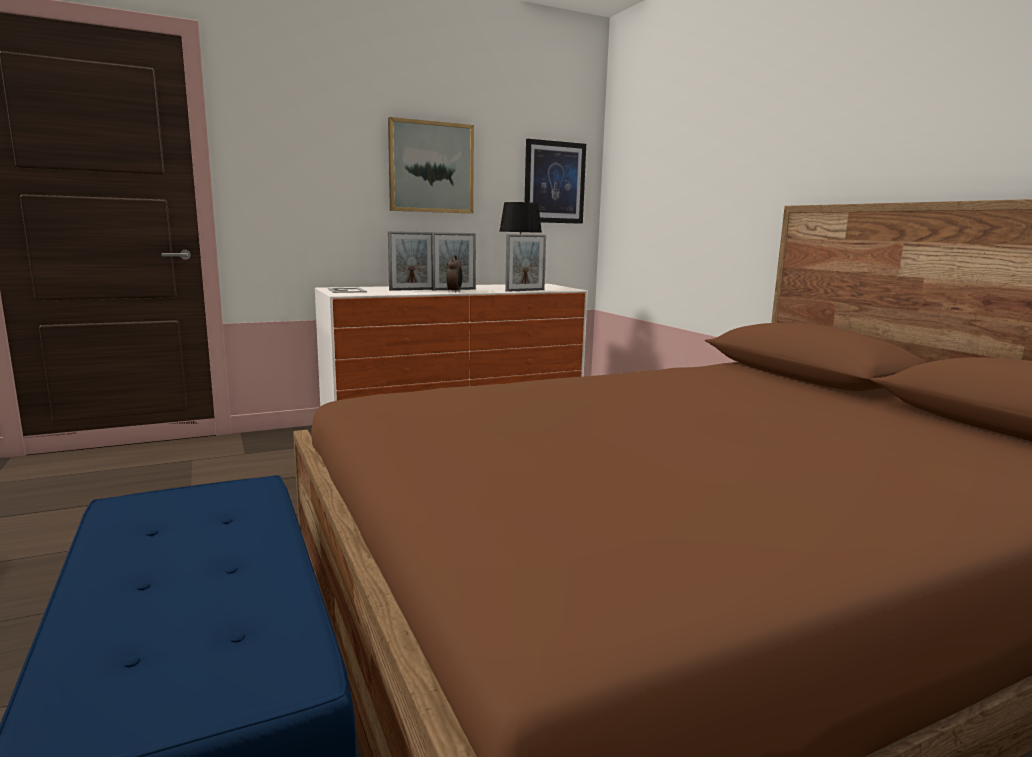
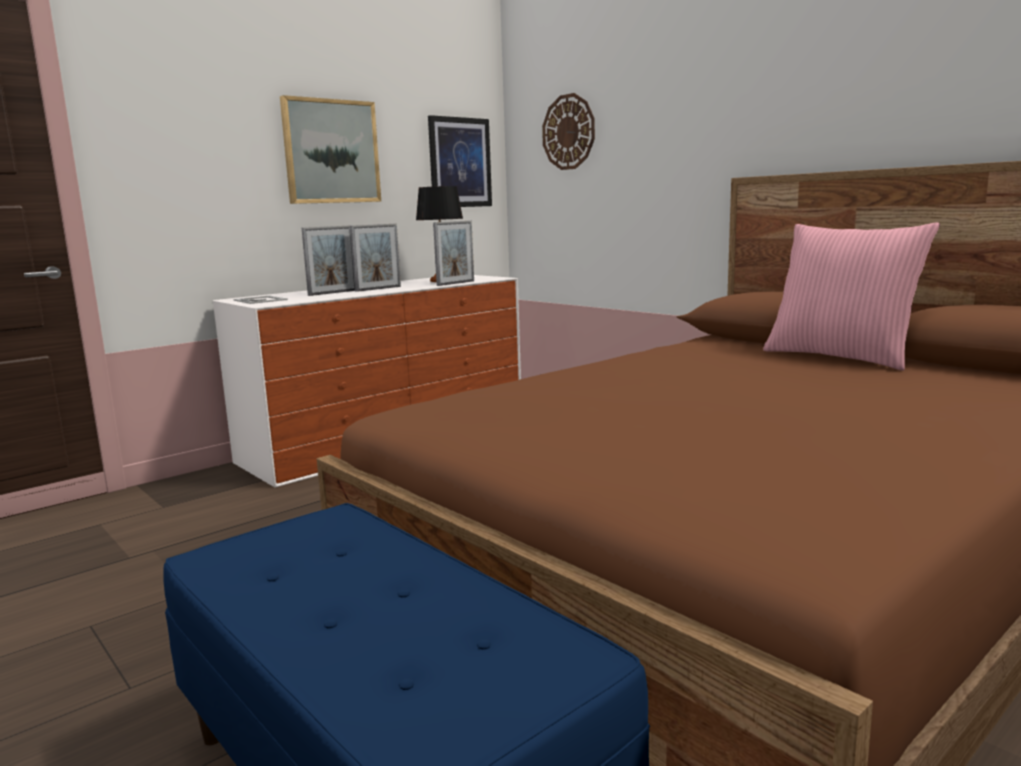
camera: 15 degrees left, 0 degrees up
alarm clock [446,255,462,292] -> none
none -> wall clock [542,93,595,170]
none -> pink pillow [763,223,940,371]

